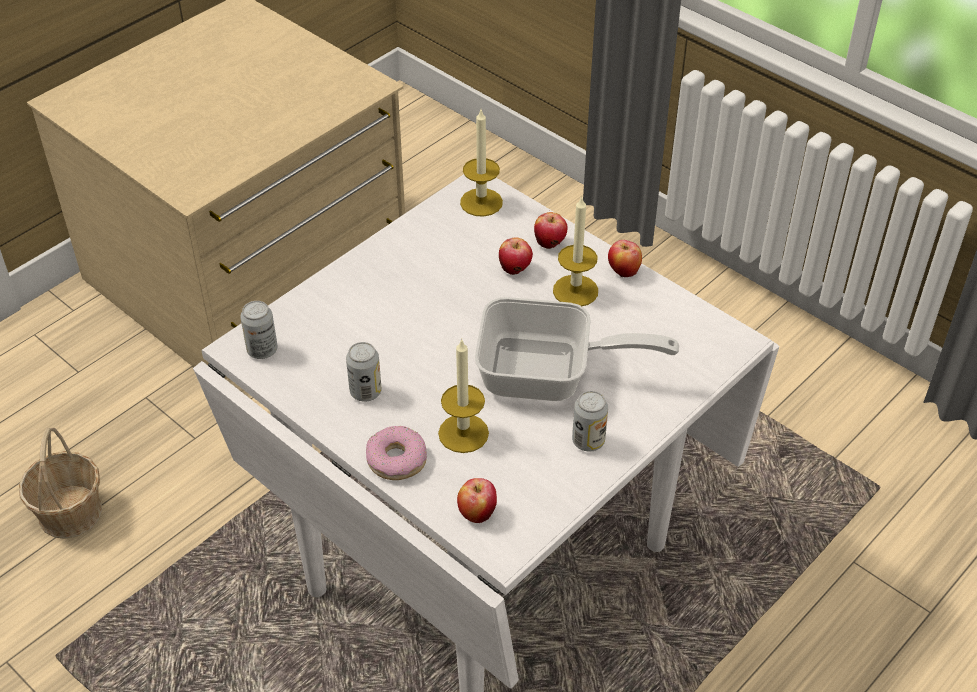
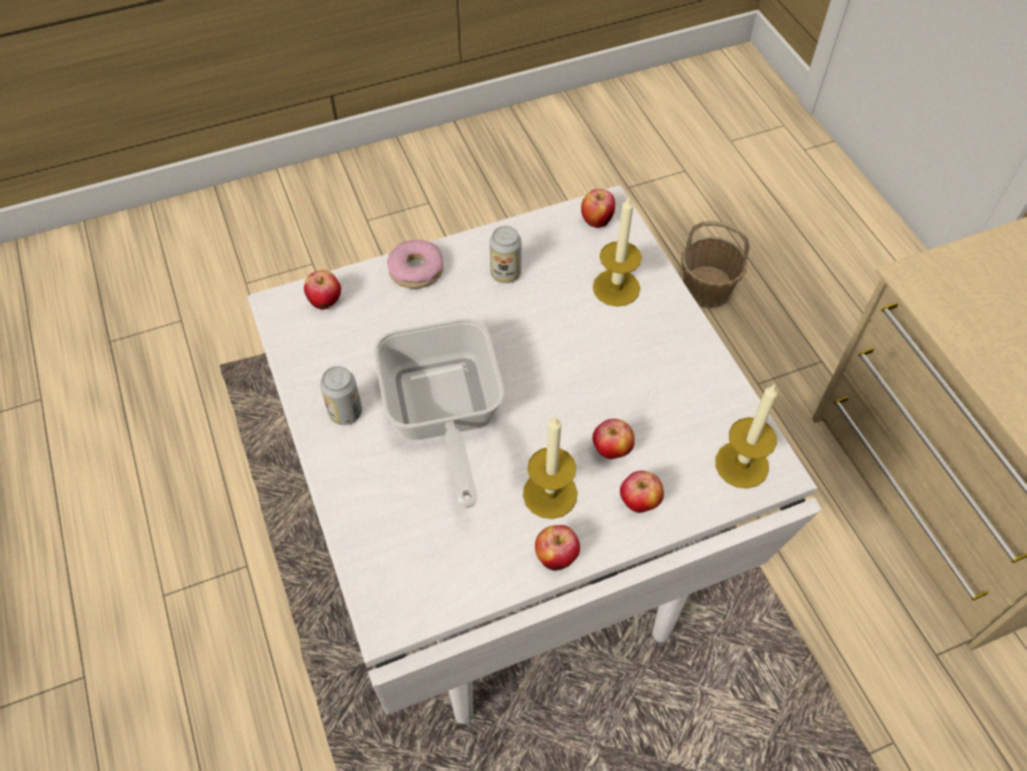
camera: 115 degrees right, 10 degrees up
can [240,301,278,359] -> apple [581,189,615,228]
candle [438,339,489,453] -> candle moved to [593,197,642,307]
frying pan [475,297,679,401] -> frying pan turned 45 degrees counterclockwise [374,318,504,508]

